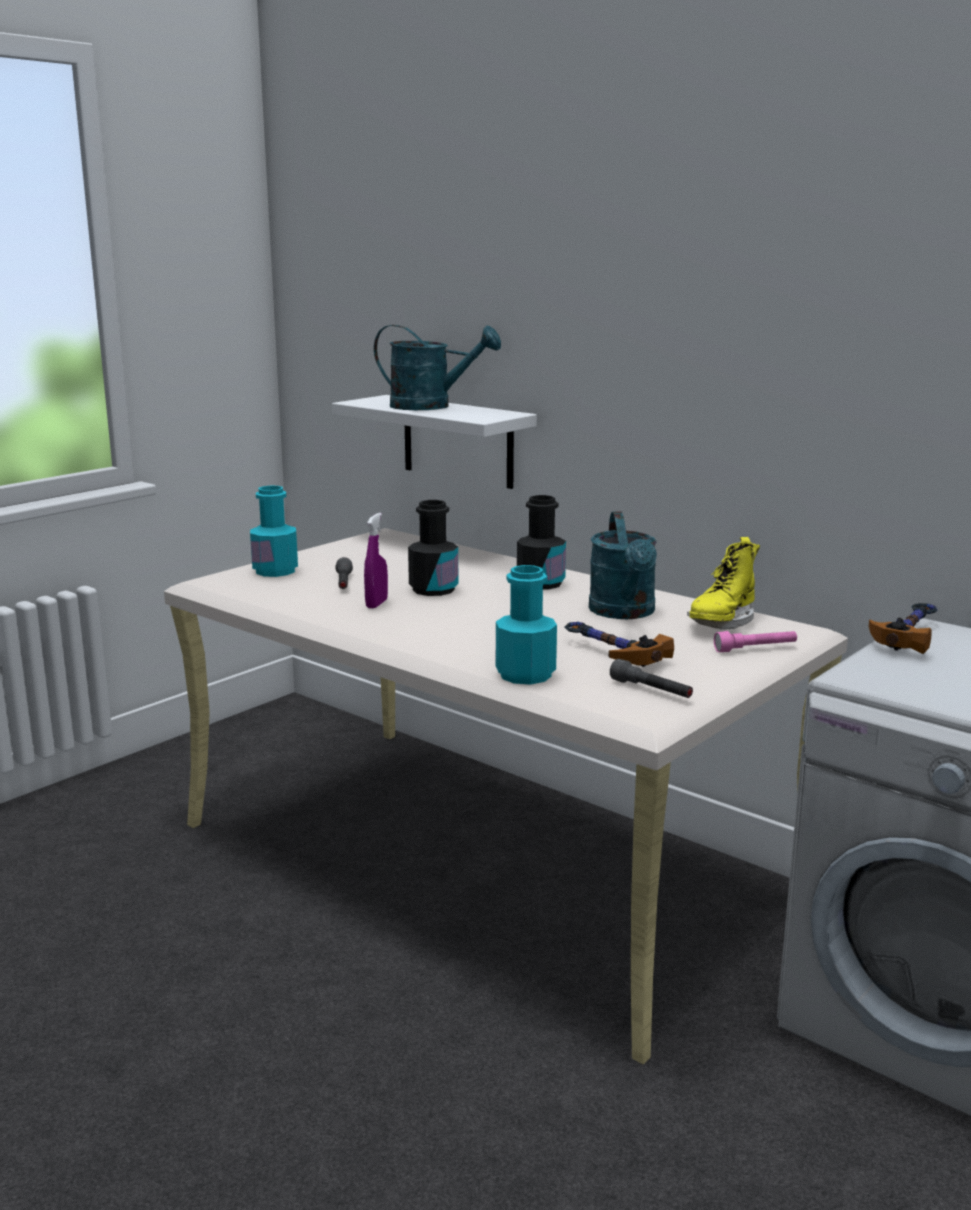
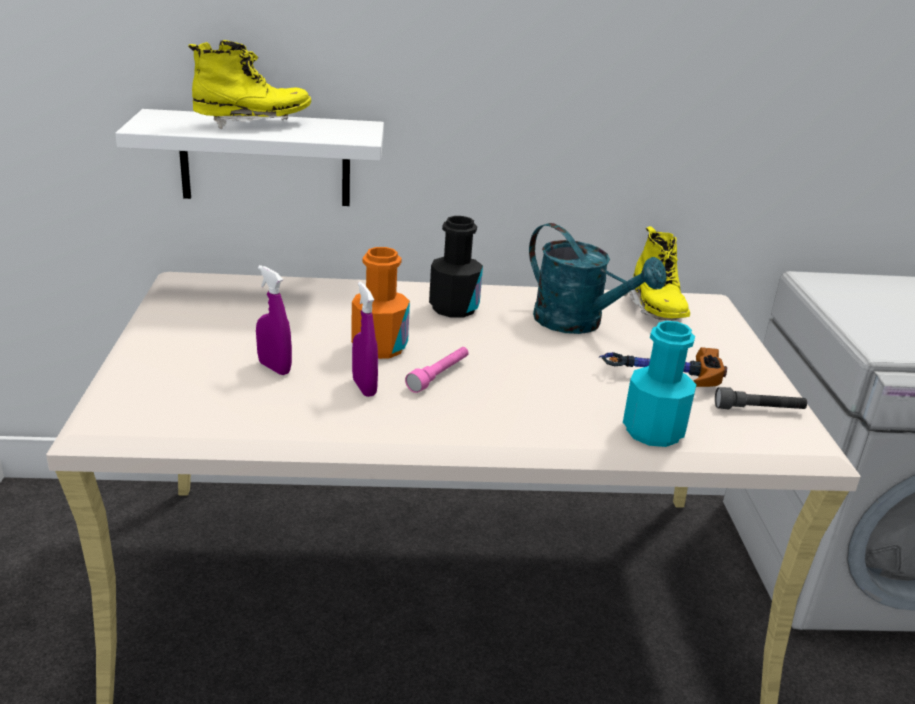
camera: 45 degrees left, 10 degrees up
turquoise bottle [250,486,298,577] -> none
grey flashlight [335,557,353,589] -> purple spray bottle [256,265,292,375]
turquoise watering can [374,325,501,410] -> yellow boot [188,40,311,129]
black bottle [408,500,458,596] -> orange bottle [351,247,410,359]
pink flashlight [714,631,797,652] -> pink flashlight moved to [405,347,469,393]
hammer [869,603,938,654] -> none

